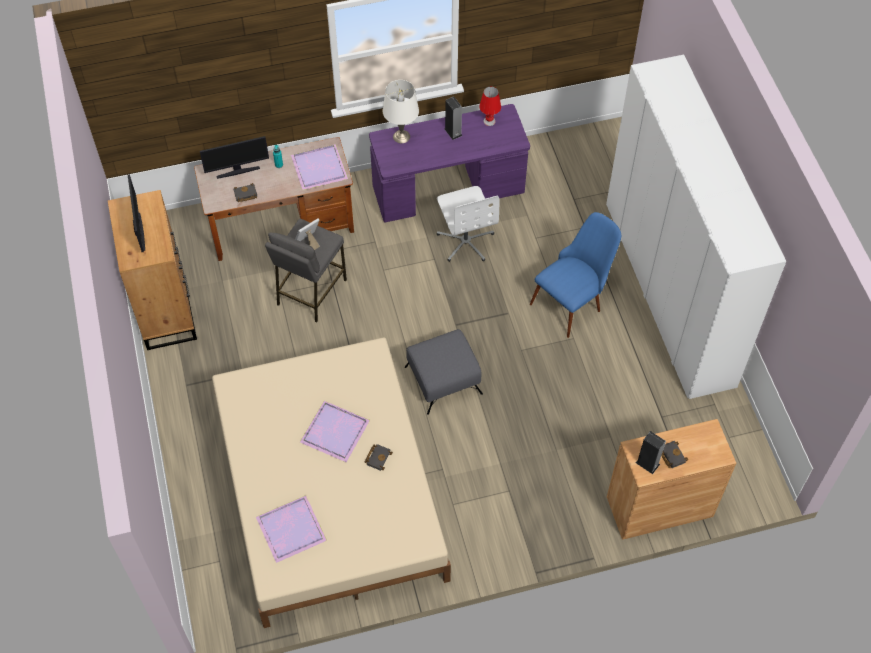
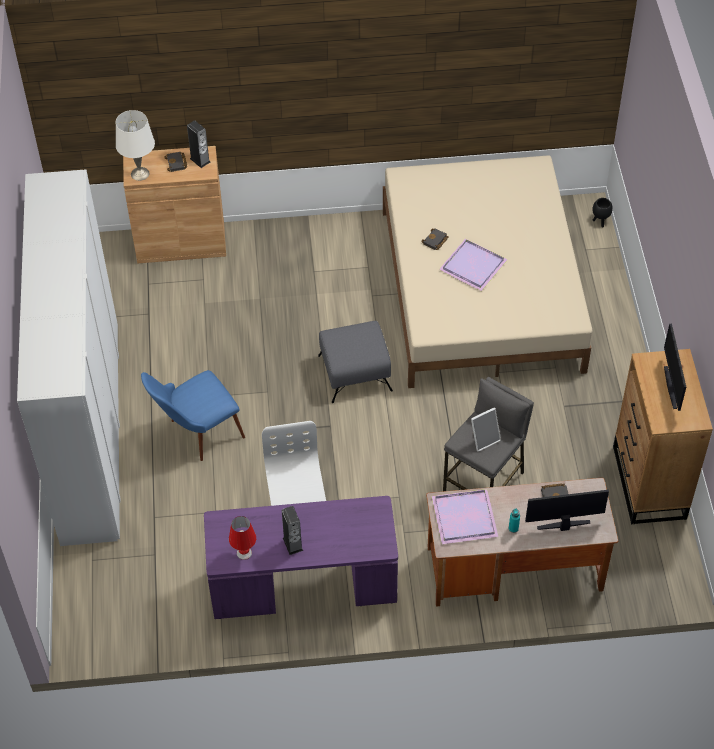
camera: 170 degrees left, 5 degrees down
purple tray [256,495,327,563] -> none
white table lamp [383,80,419,143] -> white table lamp moved to [116,110,155,181]
none -> black planter [592,198,613,228]

